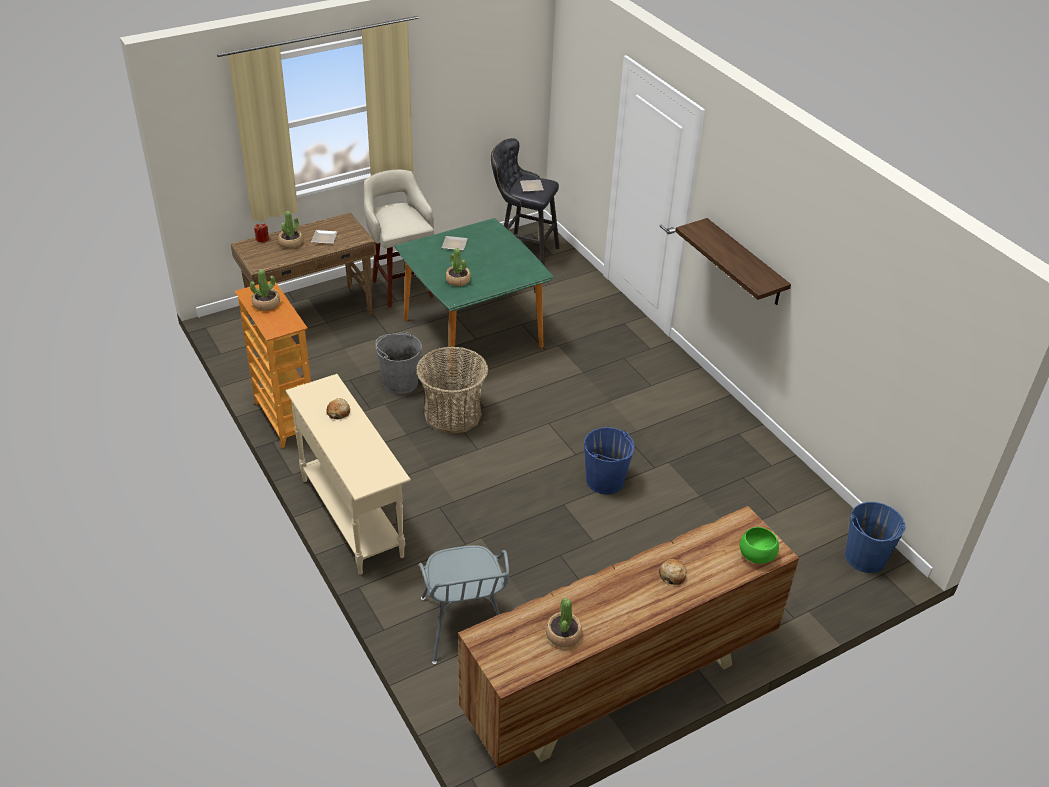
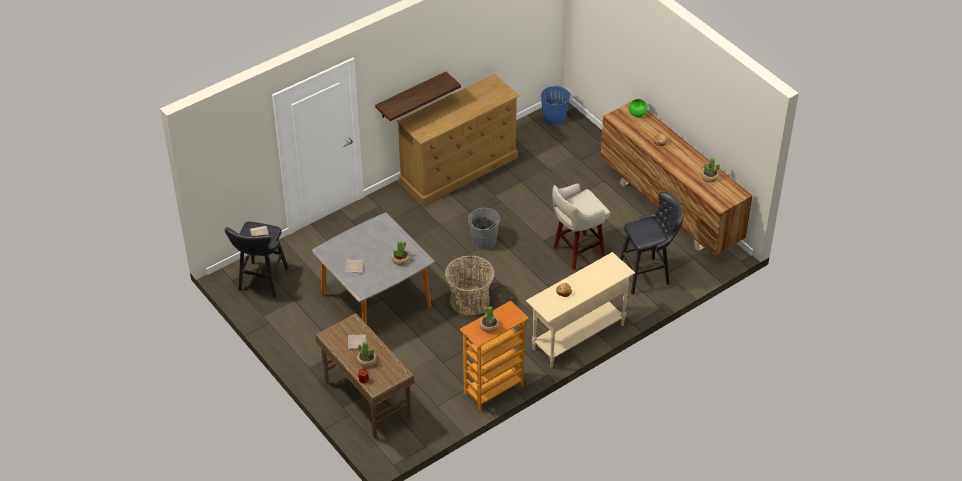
camera: 95 degrees left, 5 degrees up
beige stool [364,170,434,308] -> beige stool moved to [552,183,610,271]
grey bucket [375,333,422,394] -> grey bucket moved to [468,208,500,250]
green dining table [394,218,554,377] -> grey dining table [312,212,435,324]
grey chair [419,545,509,664] -> black stool [620,192,684,294]
blue bucket [584,427,634,495] -> none
none -> brown dresser [396,74,520,206]

